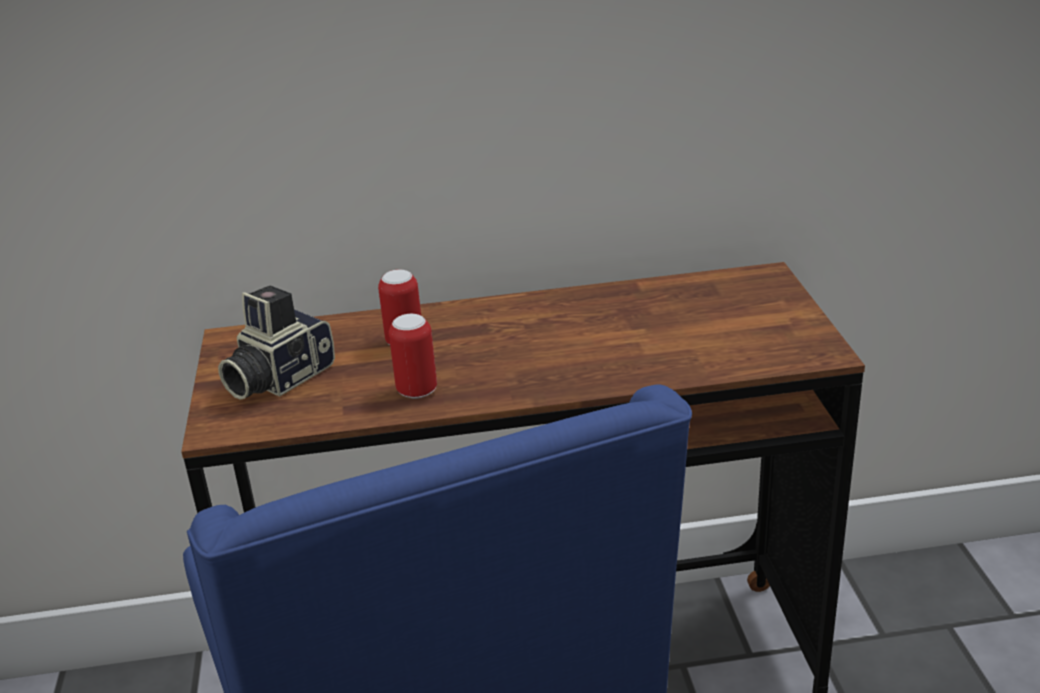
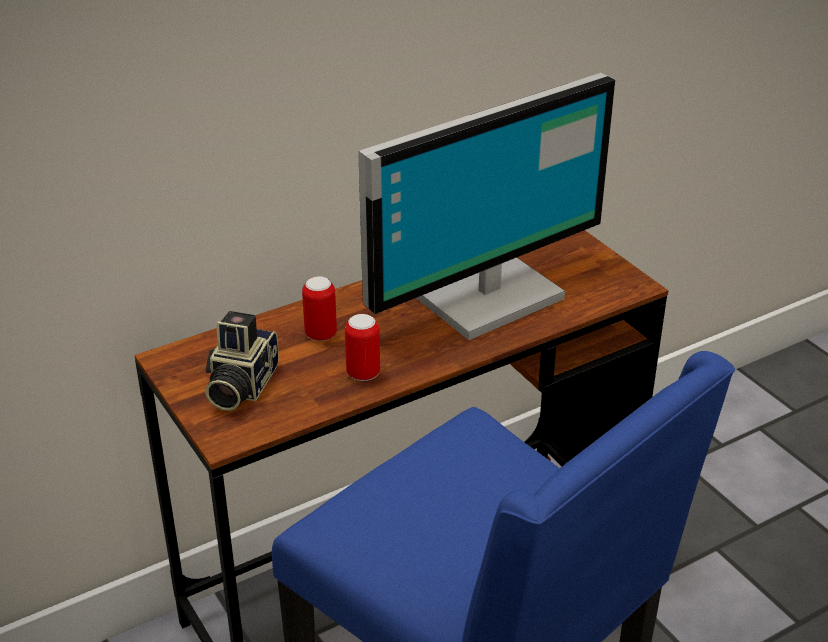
camera: 25 degrees left, 5 degrees up
none -> monitor [358,73,615,340]

